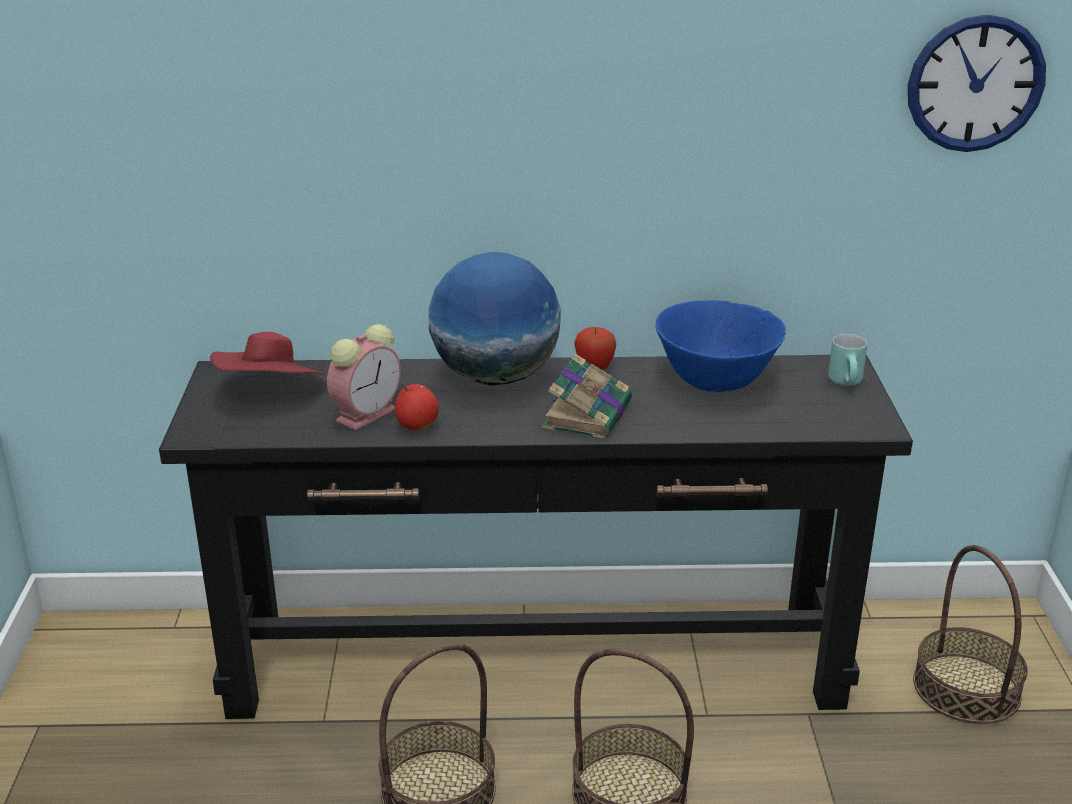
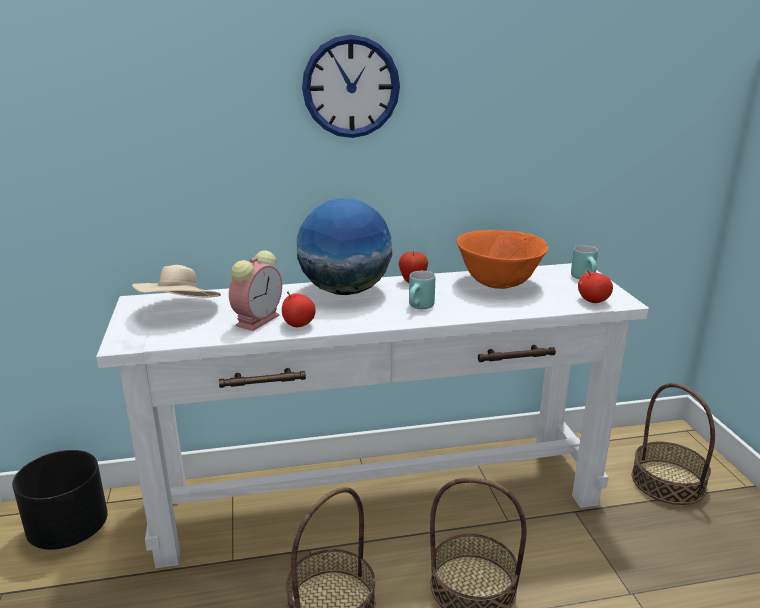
camera: 10 degrees left, 5 degrees down
black console table [159,355,913,719] -> white console table [96,263,649,568]
red hat [210,332,325,375] -> beige hat [132,265,221,298]
book [542,354,632,439] -> turquoise mug [409,271,435,309]
blue bowl [655,300,786,392] -> orange bowl [457,230,548,289]
wall clock [908,15,1046,152] -> wall clock moved to [302,35,400,138]
none -> black planter [12,450,108,550]
none -> apple [578,270,613,303]

